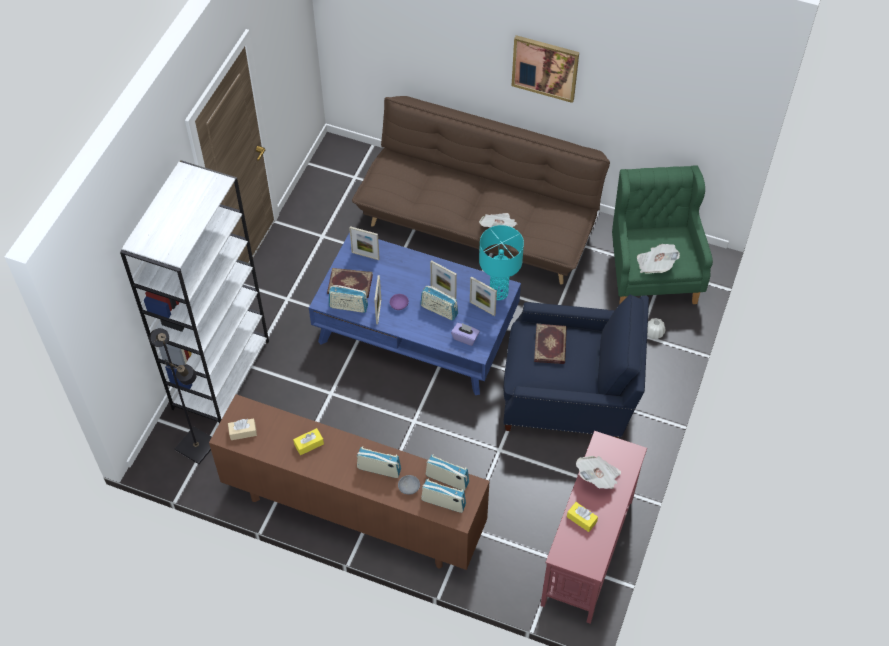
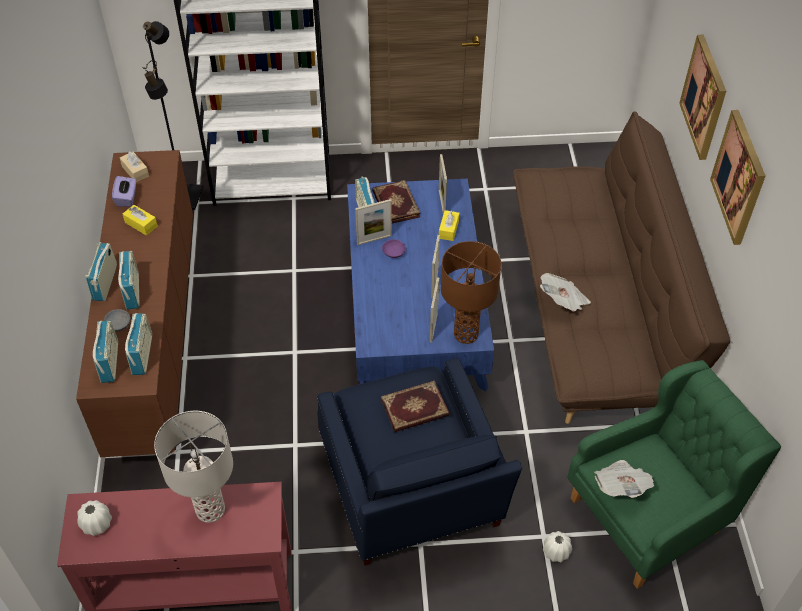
camera: 65 degrees right, 5 degrees down
radio [421,286,458,320] -> radio moved to [86,242,117,301]
purple tissue box [451,323,480,346] -> purple tissue box moved to [112,176,136,207]
turquoise table lamp [479,225,524,300] -> brown table lamp [441,241,501,344]
yellow tissue box [567,502,598,532] -> yellow tissue box moved to [439,210,459,241]
newspaper [576,456,621,489] -> white table lamp [154,411,233,523]
none -> white vase [77,500,112,536]
none -> picture [679,35,726,160]

